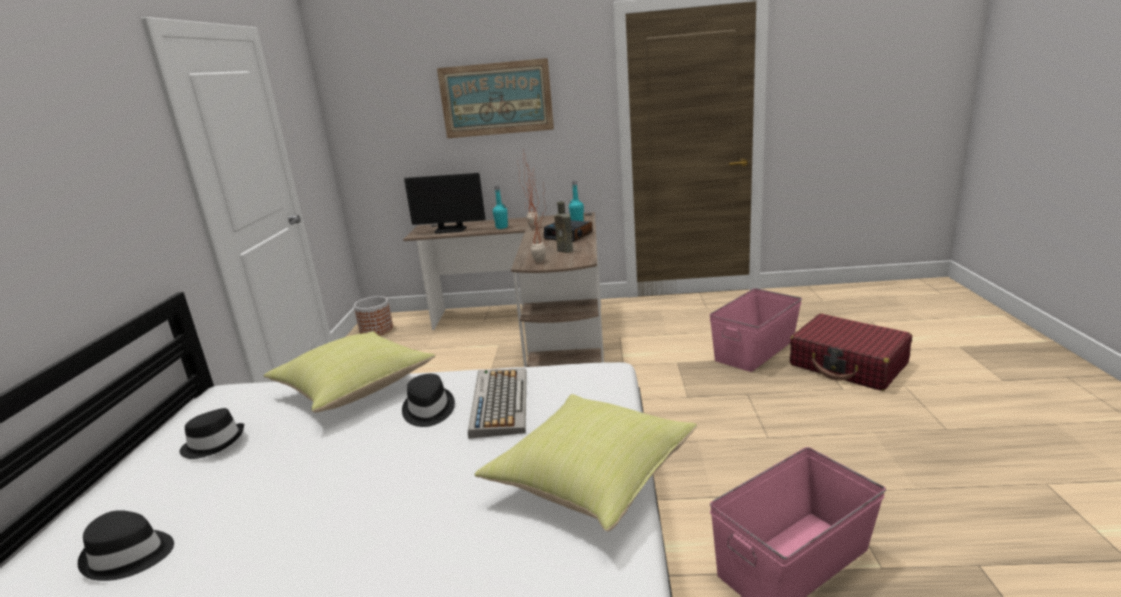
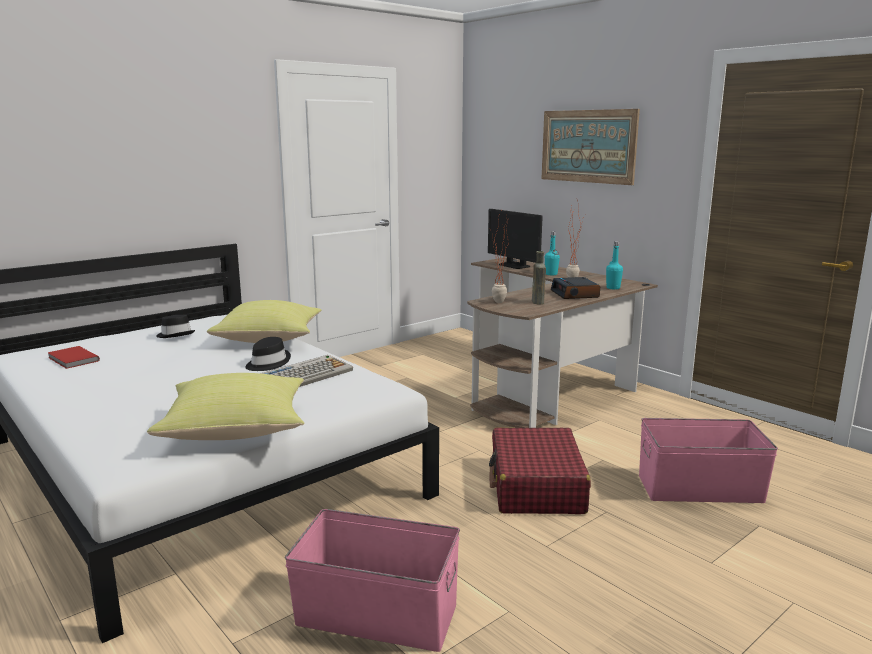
camera: 45 degrees right, 5 degrees down
black hat [78,510,174,581] -> red book [47,346,100,369]
planter [354,296,393,335] -> none
red suitcase [790,314,912,391] -> red suitcase moved to [489,428,591,514]

